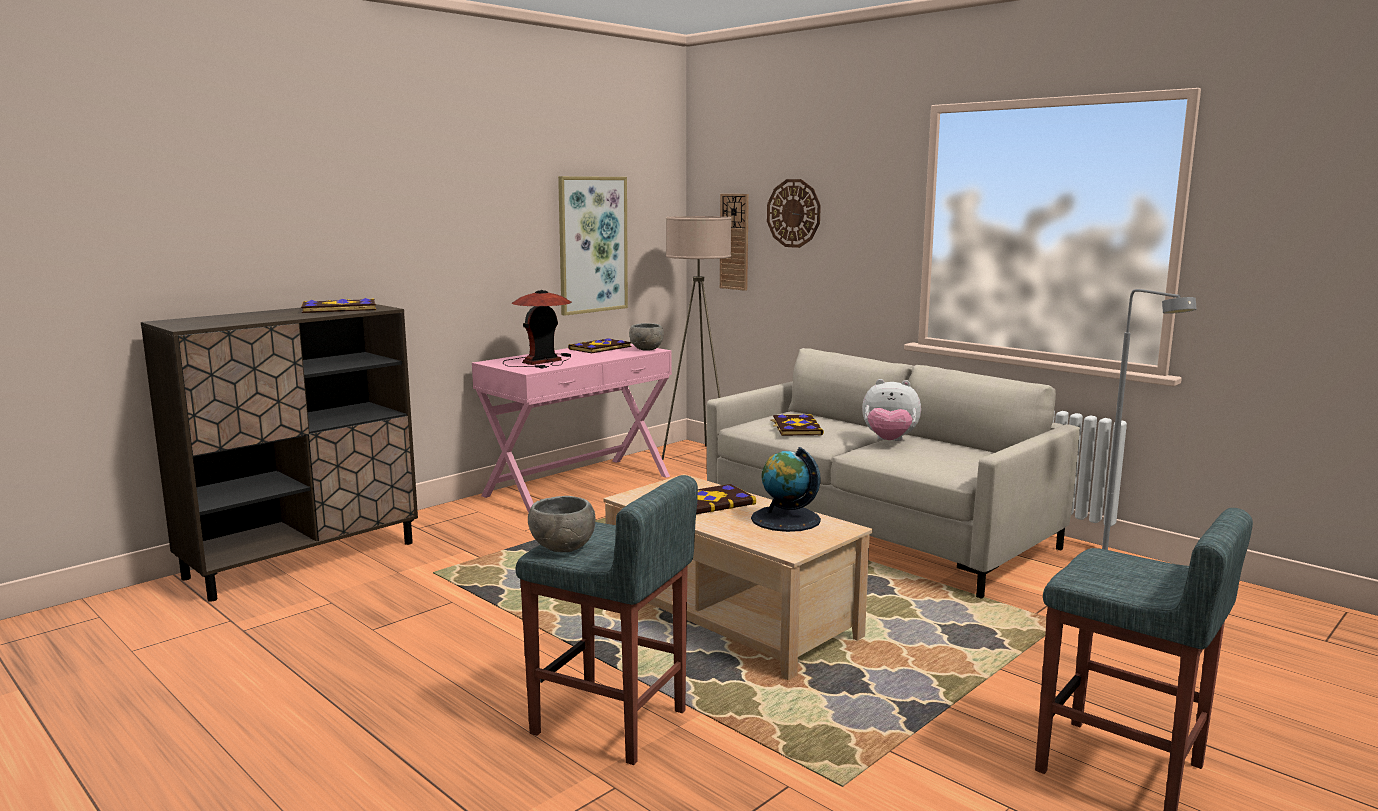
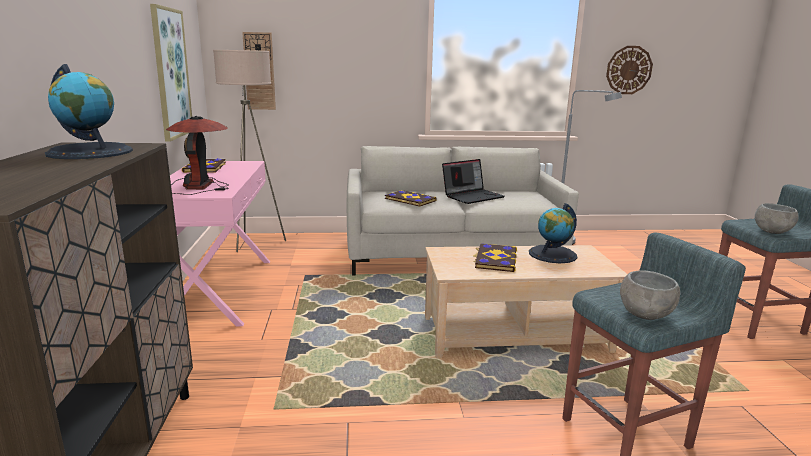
camera: 50 degrees left, 5 degrees up
book [301,298,376,313] -> globe [45,64,133,159]
grey bowl [629,323,664,351] -> grey bowl moved to [755,203,799,234]
wall clock [767,179,821,248] -> wall clock moved to [606,46,653,94]
plush toy [862,379,921,441] -> laptop [442,159,505,204]

